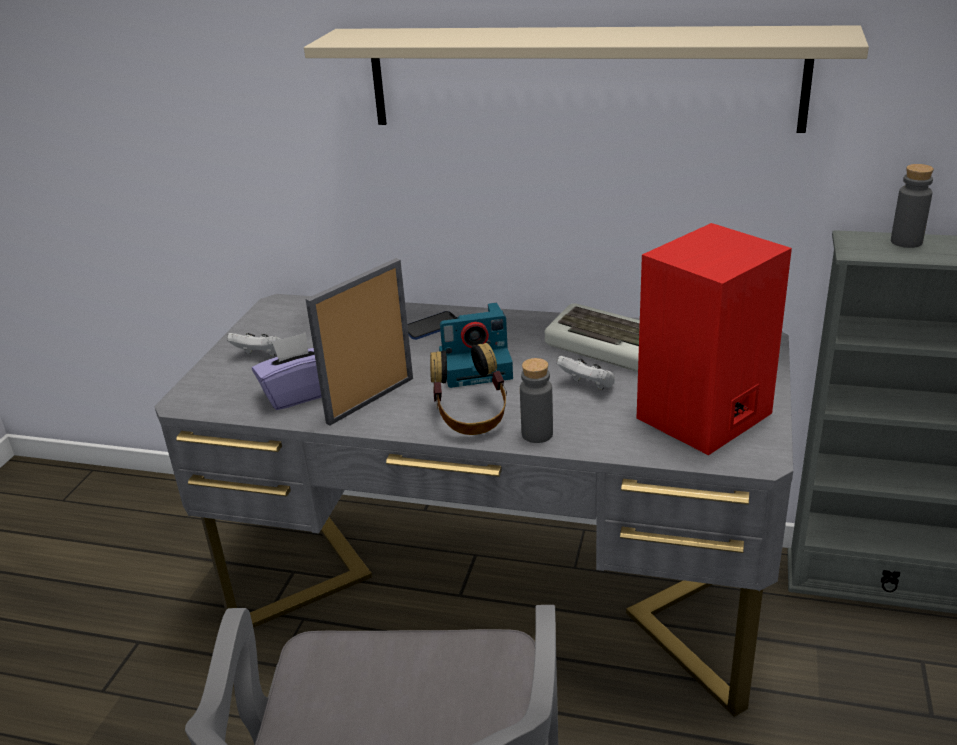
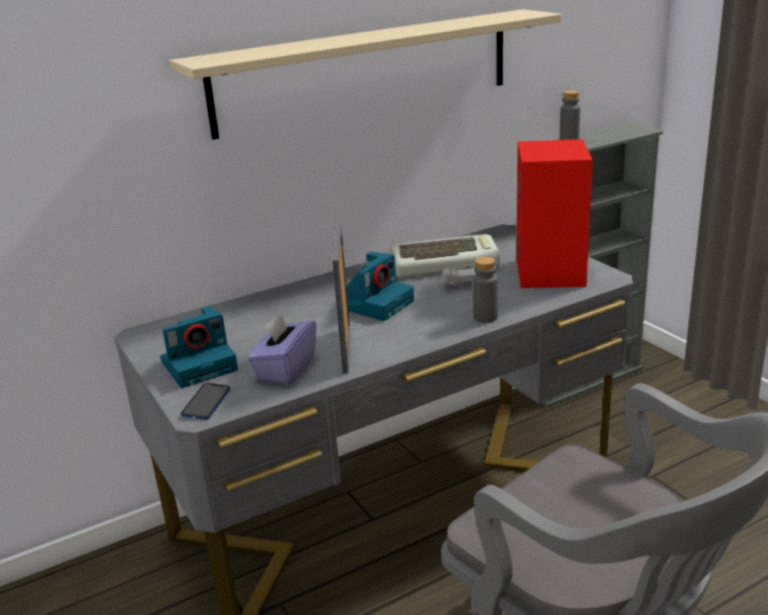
camera: 45 degrees left, 5 degrees down
white game controller [227,333,281,356] -> camera [160,306,238,388]
phone [407,311,457,340] -> phone moved to [181,383,230,420]
headphones [430,343,507,435] -> none

